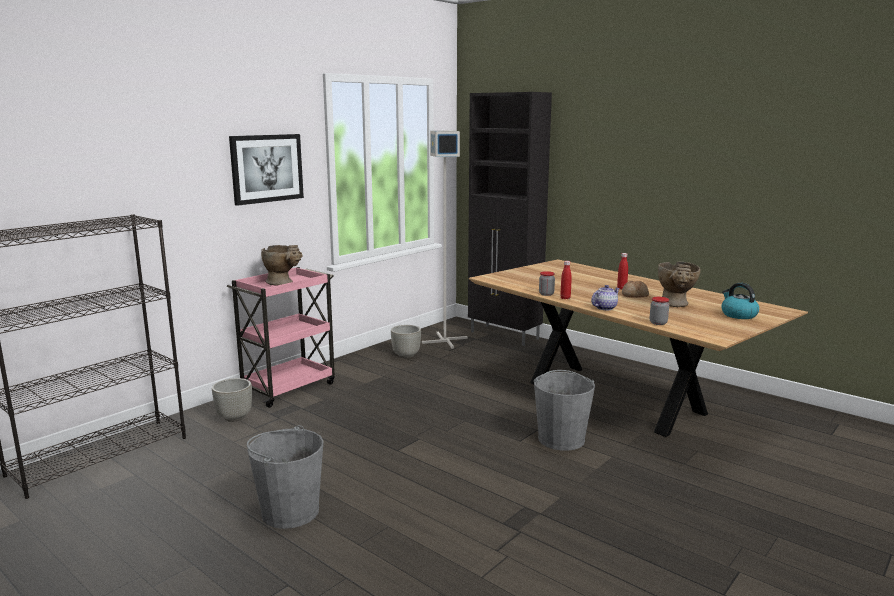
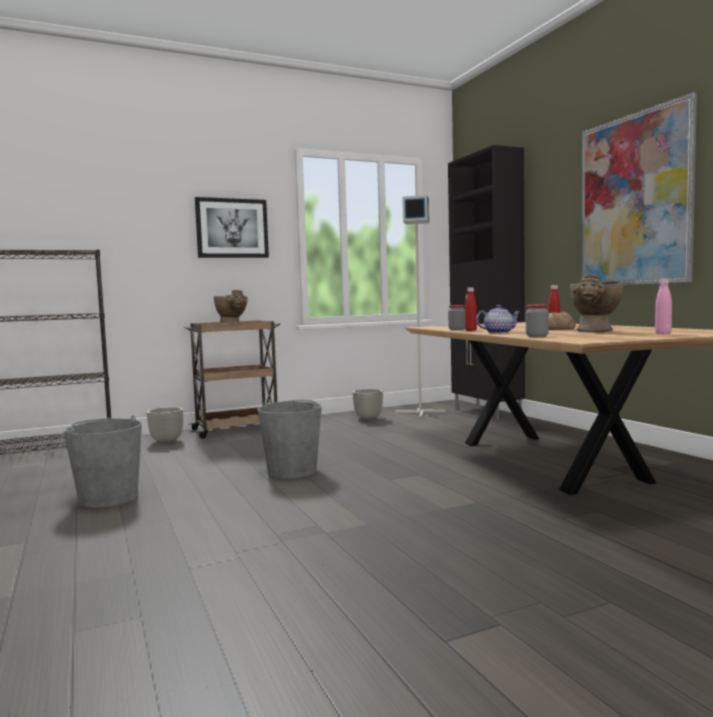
camera: 25 degrees right, 10 degrees down
pink cart [227,267,335,408] -> brown cart [183,320,280,439]
grey bucket [534,370,595,451] -> grey bucket moved to [258,400,322,479]
kettle [721,283,759,319] -> pink bottle [655,278,672,334]
none -> picture [582,92,697,285]

